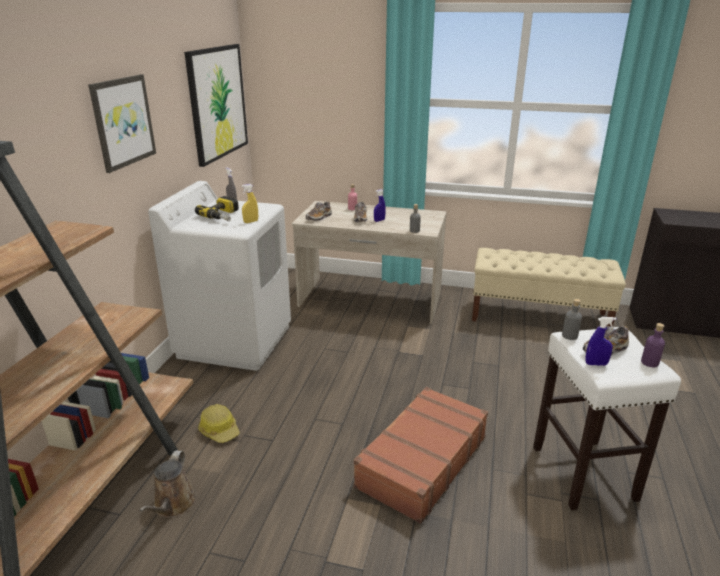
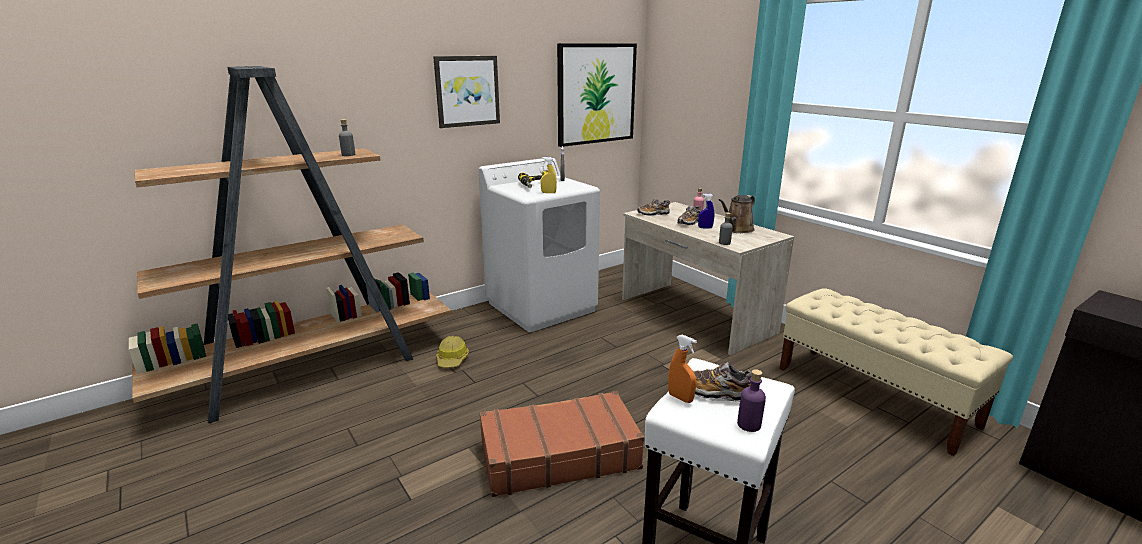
camera: 40 degrees right, 5 degrees down
brown watering can [139,450,197,518] -> brown watering can moved to [719,195,755,233]
grey bottle [562,299,582,340] -> grey bottle moved to [339,119,355,156]
blue spray bottle [585,317,617,366] -> orange spray bottle [668,335,697,403]

